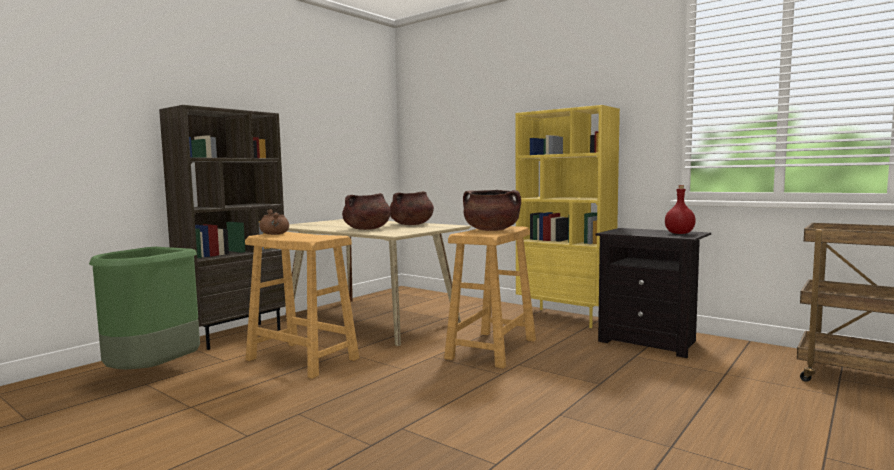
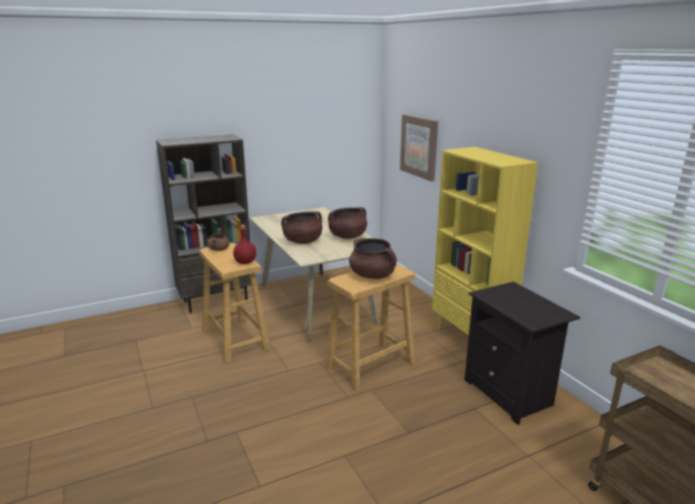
camera: 25 degrees right, 15 degrees up
green trash can [89,247,200,369] -> none
red bottle [665,185,696,234] -> red bottle moved to [233,225,256,264]
none -> picture [400,115,438,181]

